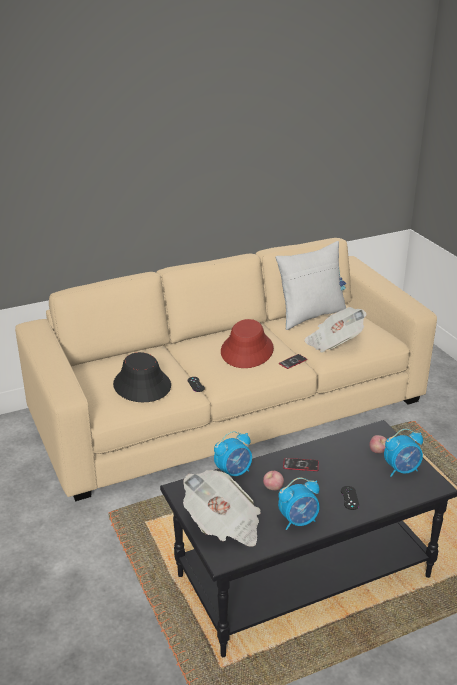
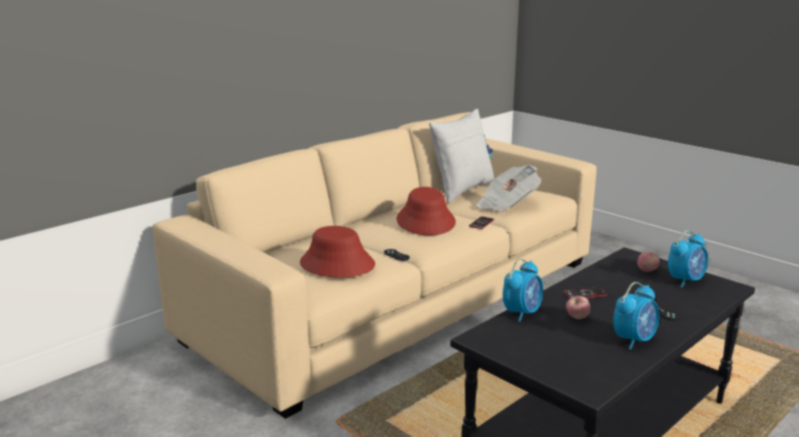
camera: 20 degrees left, 10 degrees down
black hat [113,352,171,402] -> red hat [300,226,375,278]
newspaper [183,470,261,547] -> none

